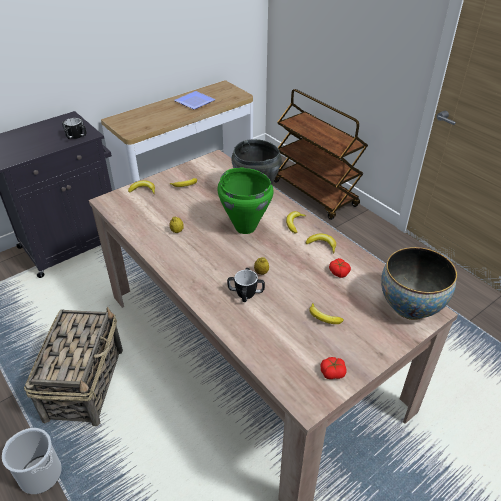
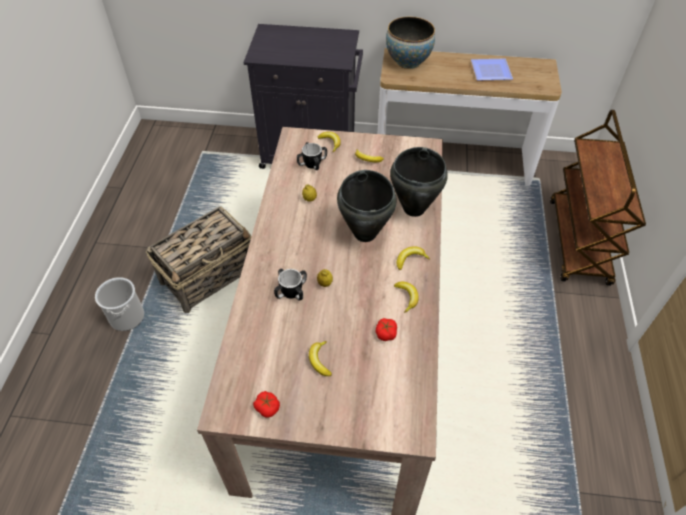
camera: 45 degrees right, 10 degrees up
mug [62,118,86,139] -> mug moved to [297,142,327,170]
green cooking pot [217,168,274,234] -> black cooking pot [337,170,397,242]
bowl [381,247,457,320] -> bowl moved to [386,17,435,69]

